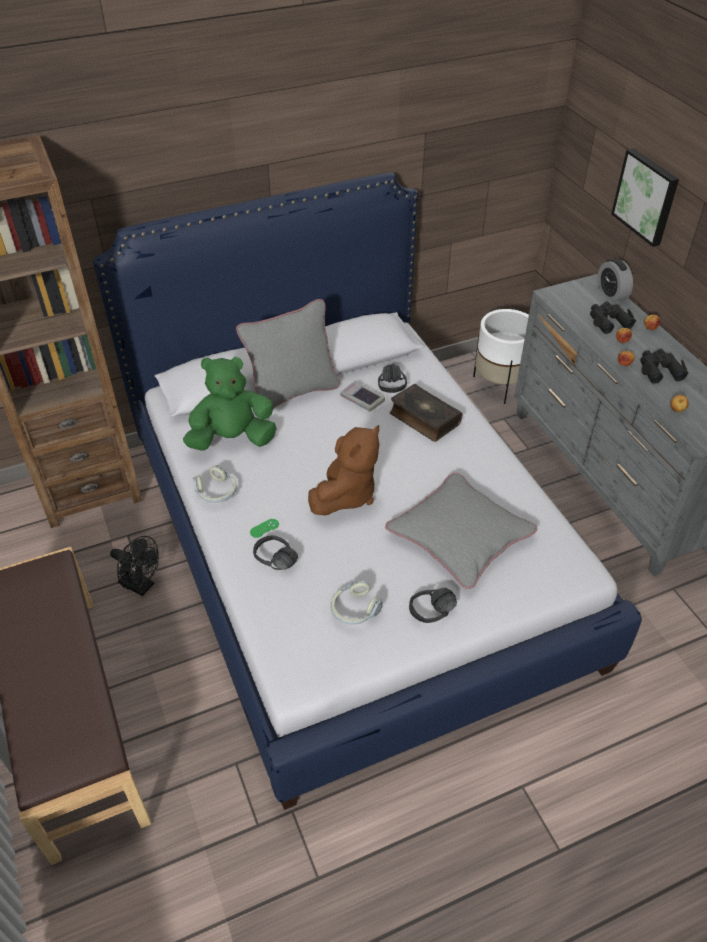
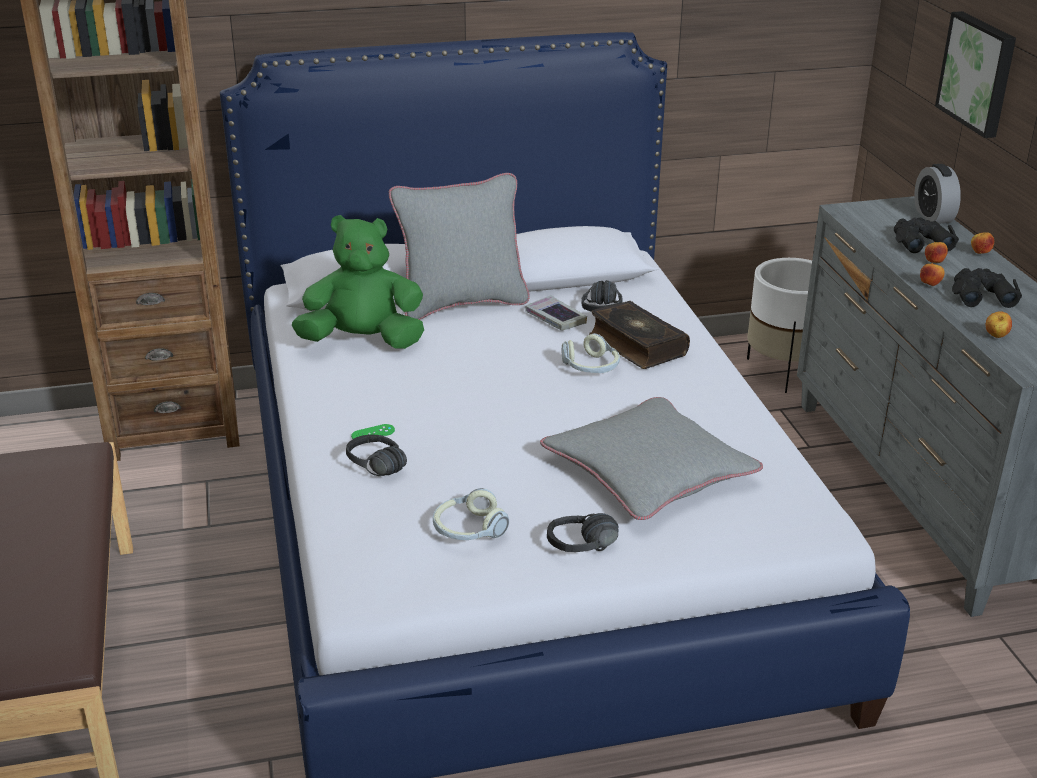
camera: 10 degrees right, 15 degrees down
black fan [110,536,159,596] -> none
headphones [193,465,237,503] -> headphones moved to [562,333,620,373]
brown plush toy [308,425,379,515] -> none

